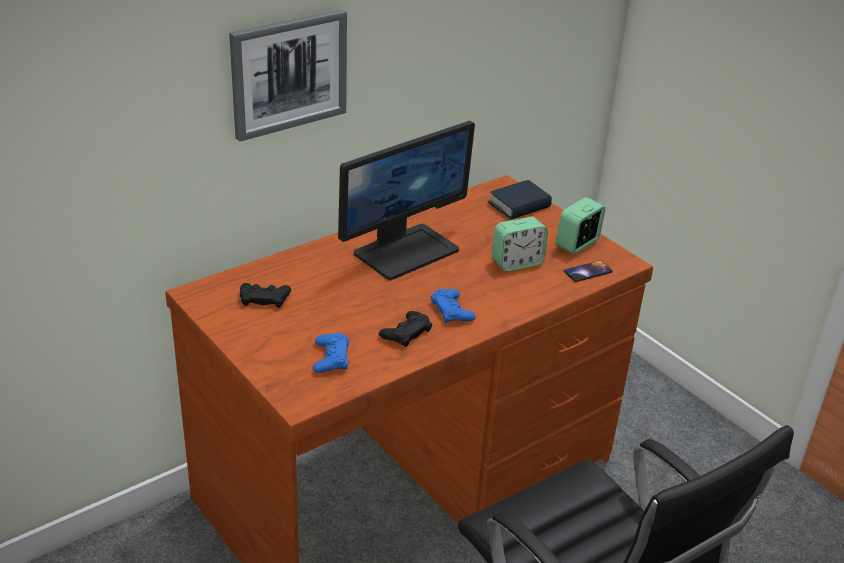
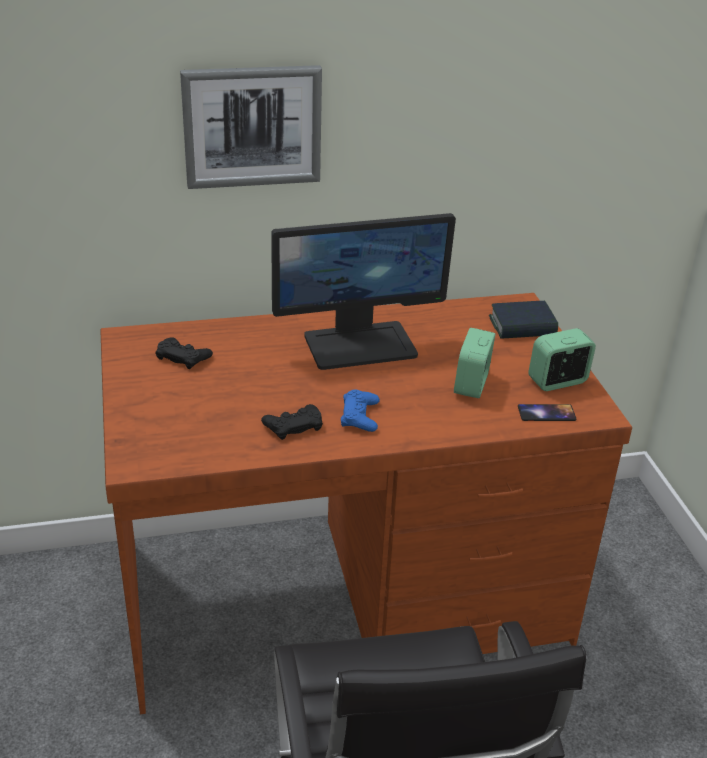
camera: 25 degrees right, 0 degrees up
blue game controller [313,333,349,373] -> none
alarm clock [492,217,548,271] -> alarm clock turned 105 degrees clockwise [454,328,495,398]

